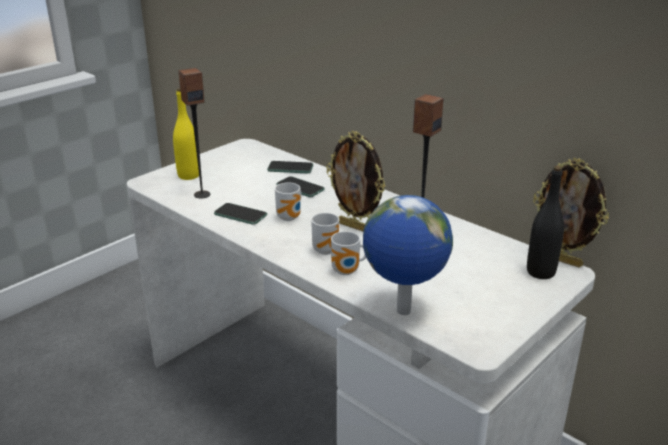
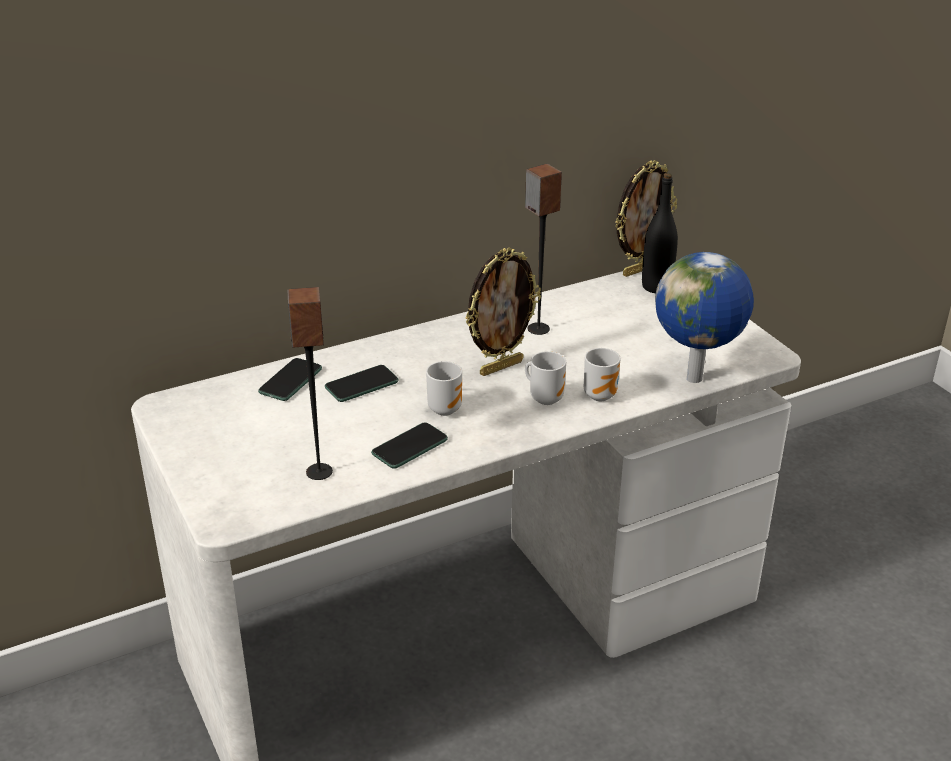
camera: 70 degrees left, 5 degrees up
yellow bottle [173,88,199,180] -> none

